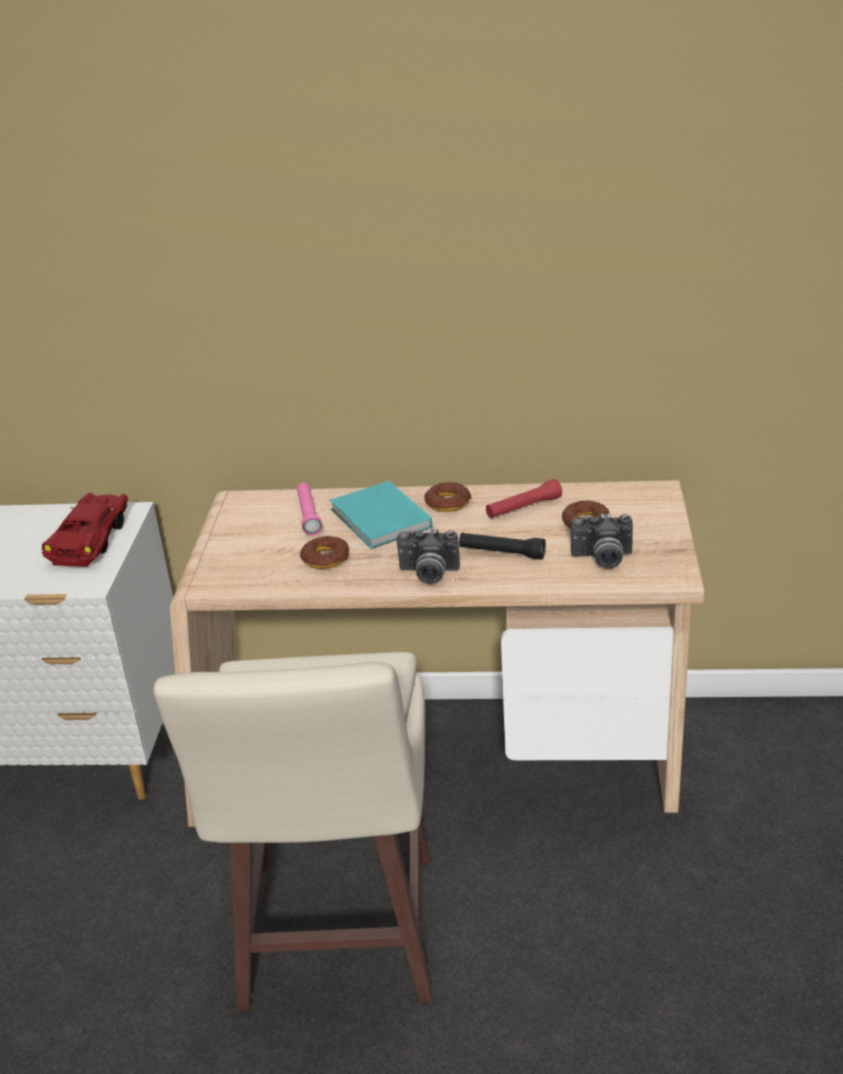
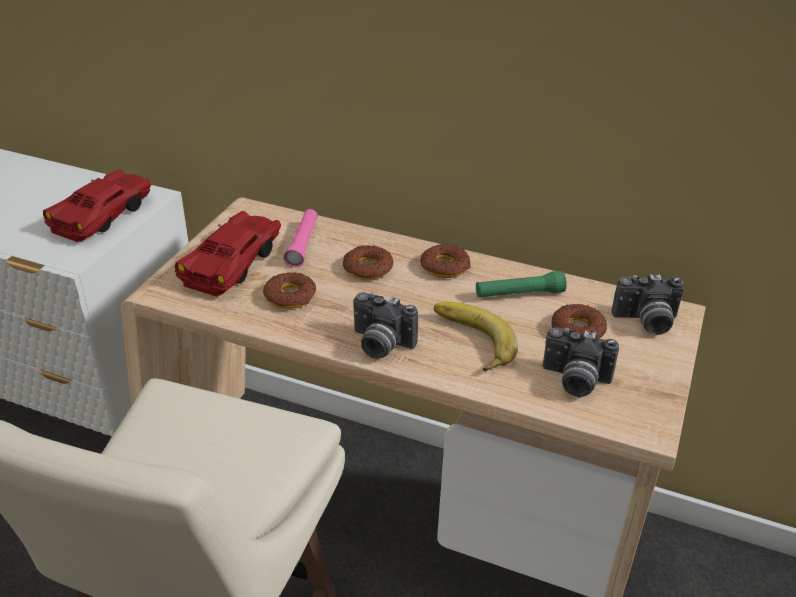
camera: 15 degrees right, 5 degrees up
turquoise book [330,481,432,549] -> donut [343,245,393,280]
black flashlight [459,533,546,560] -> banana [434,302,518,371]
red flashlight [486,479,562,518] -> green flashlight [476,271,566,298]
none -> red toy car [175,211,281,297]
none -> camera [612,274,684,335]

